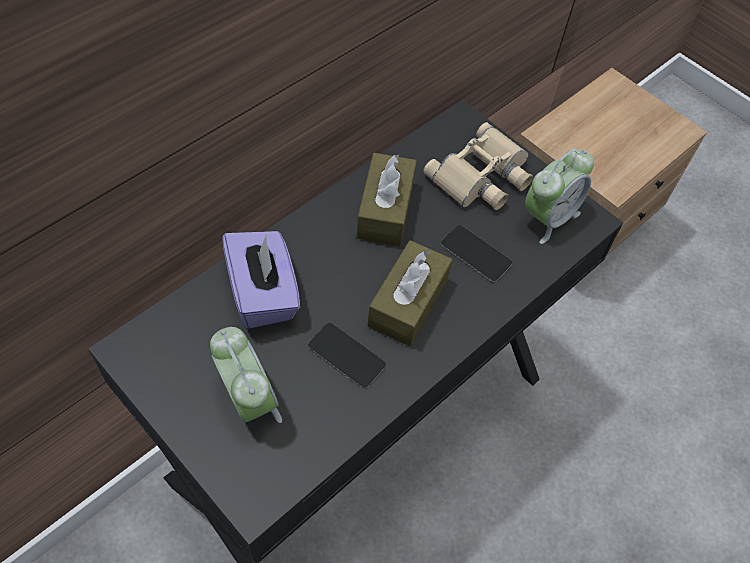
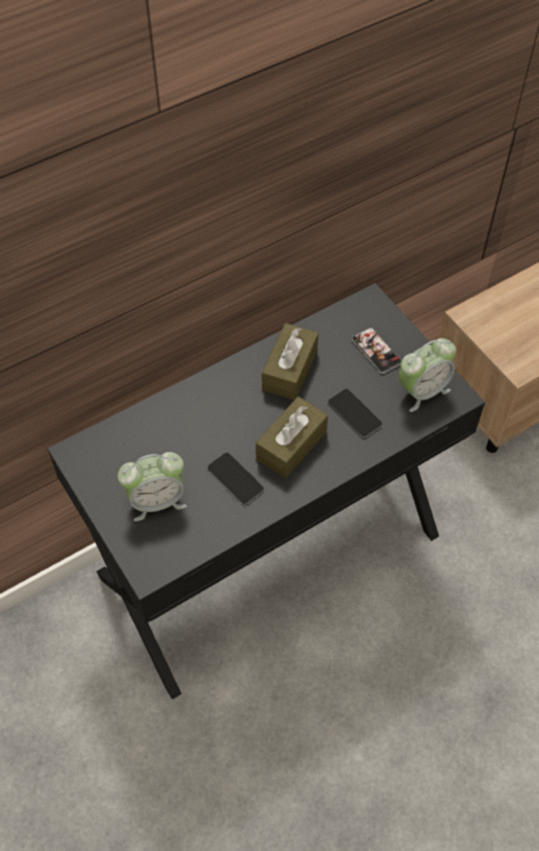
camera: 15 degrees right, 0 degrees up
alarm clock [210,327,282,423] -> alarm clock turned 90 degrees clockwise [118,452,187,521]
purple tissue box [222,231,300,329] -> none
beige binoculars [423,122,533,210] -> phone [352,328,401,374]

